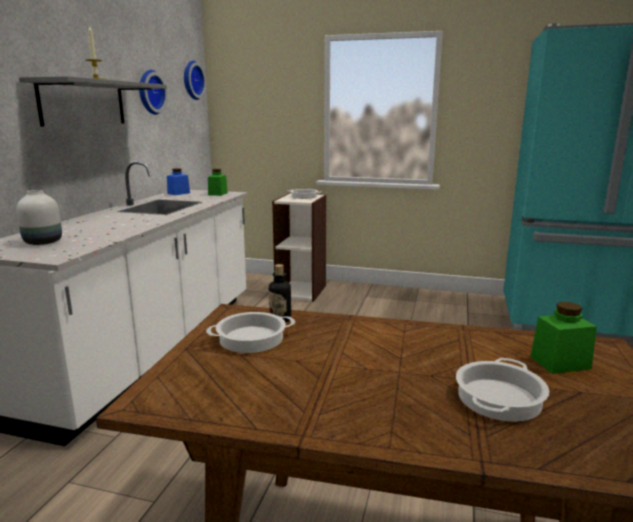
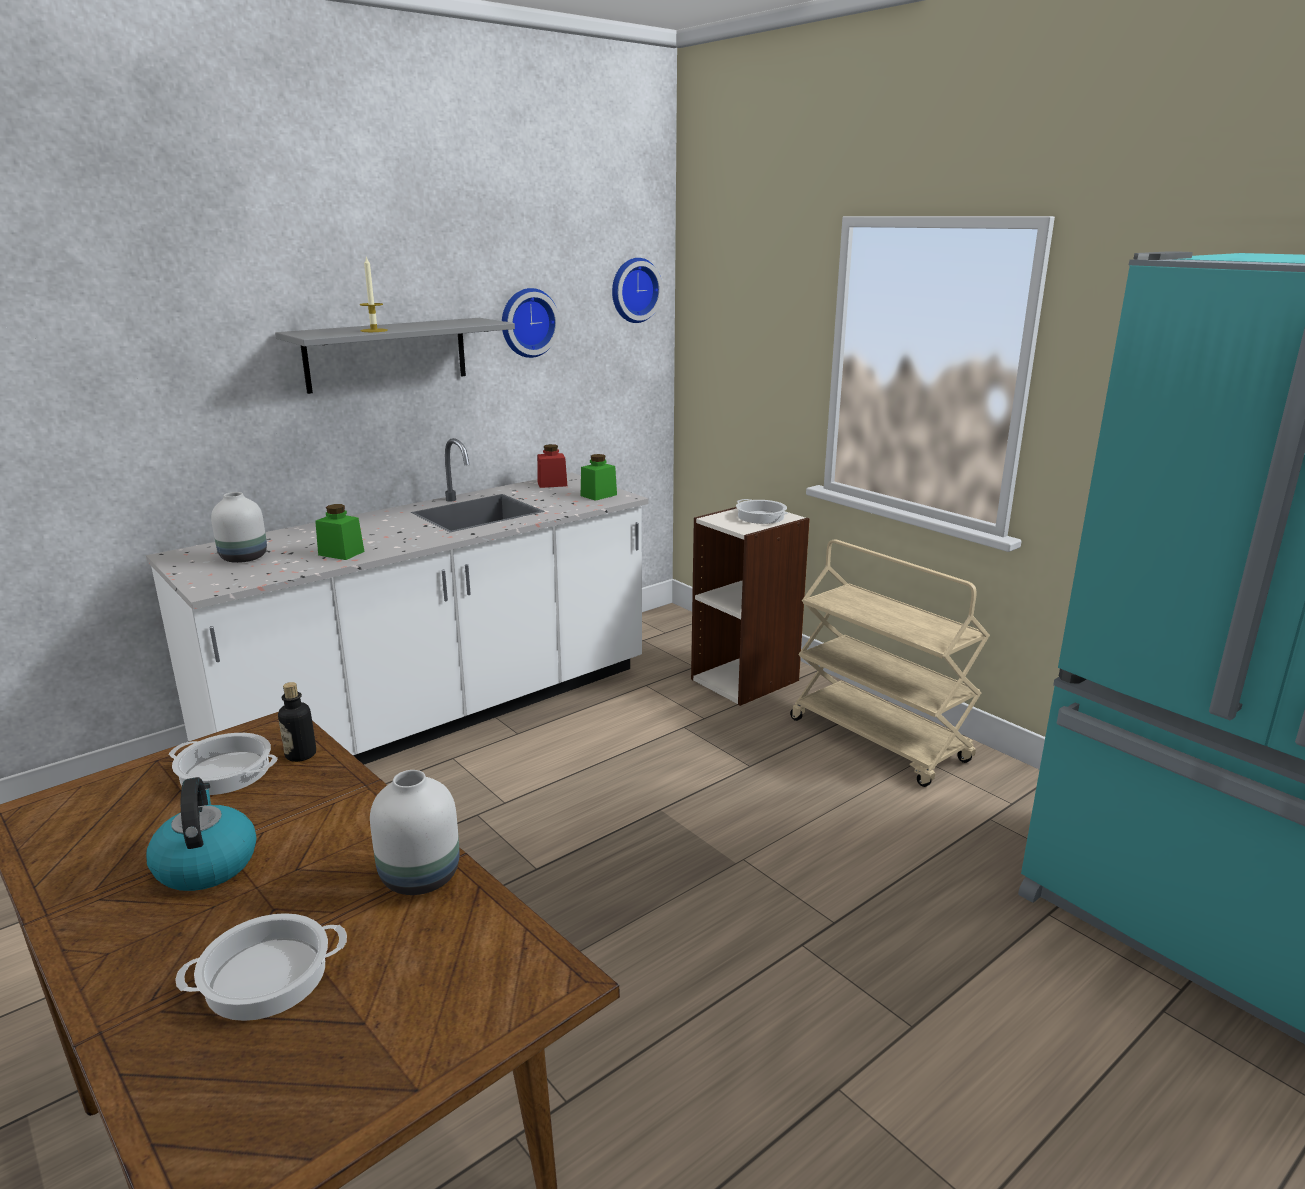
camera: 35 degrees right, 5 degrees up
blue jar [167,168,190,195] -> red jar [537,444,567,488]
green jar [530,302,597,374] -> green jar moved to [315,504,364,560]
none -> kettle [146,777,257,891]
none -> white vase [370,770,460,895]
none -> beige cart [790,539,990,787]

